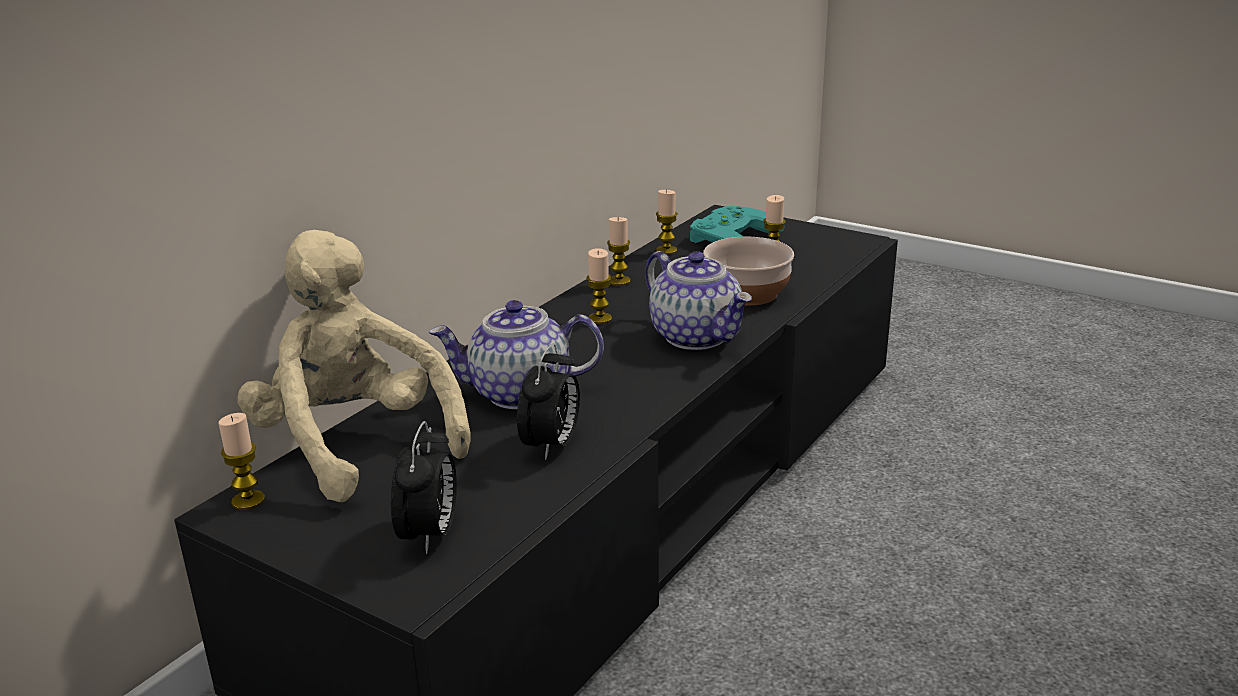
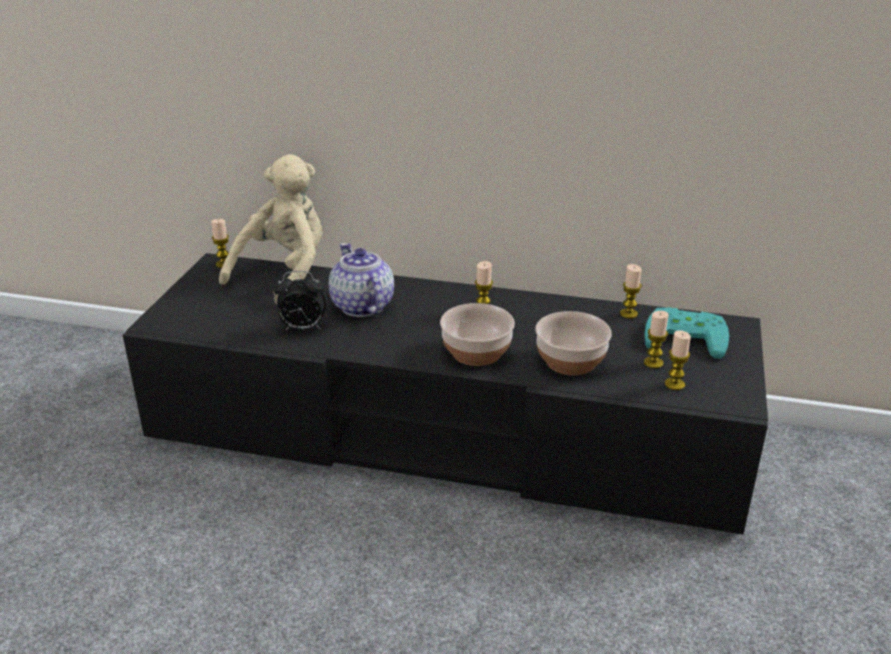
camera: 70 degrees right, 5 degrees up
alarm clock [391,421,457,554] -> none
candle [607,217,631,286] -> candle moved to [665,330,691,390]
teapot [645,251,752,350] -> bowl [440,303,515,366]

